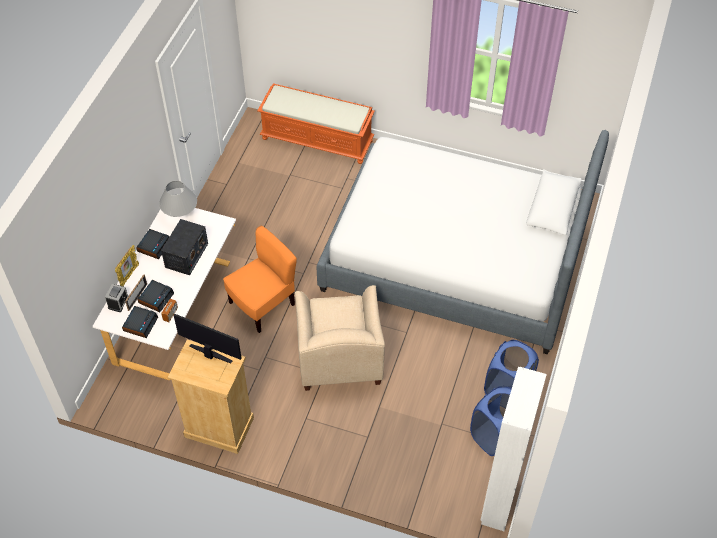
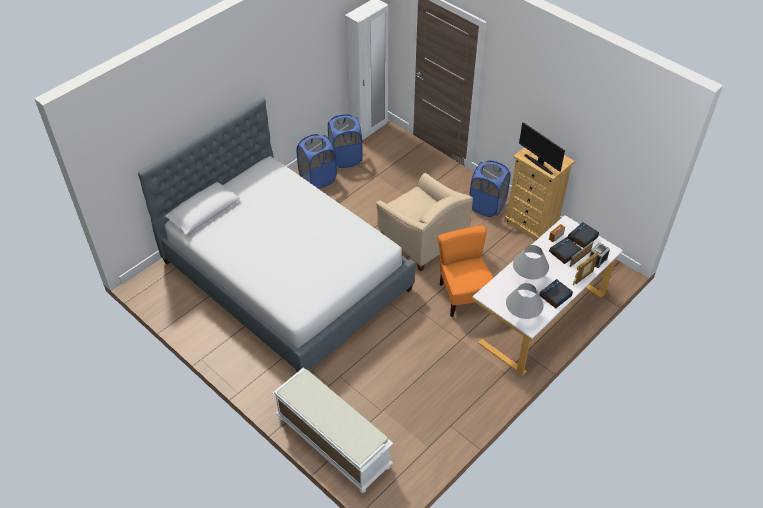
camera: 155 degrees left, 5 degrees down
radio [161,219,208,275] -> grey table lamp [513,245,549,279]
orange chair [223,226,297,333] -> orange chair turned 90 degrees clockwise [438,226,494,317]
orange bench [257,83,375,164] -> white bench [272,367,393,493]
beige armchair [295,285,385,391] -> beige armchair turned 120 degrees clockwise [376,173,473,272]
none -> blue laundry basket [469,161,511,217]

